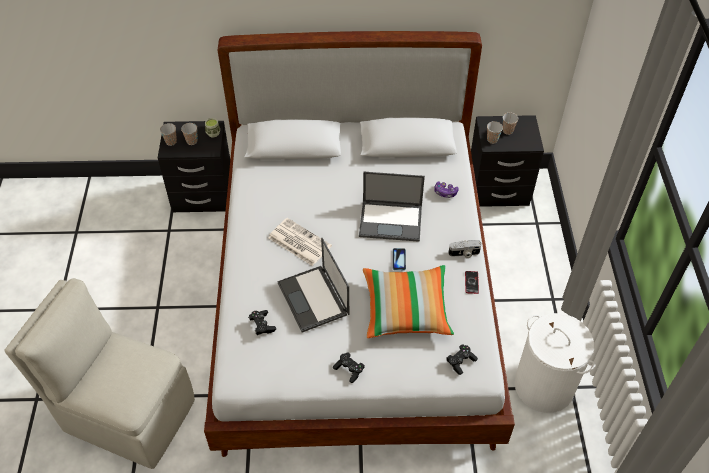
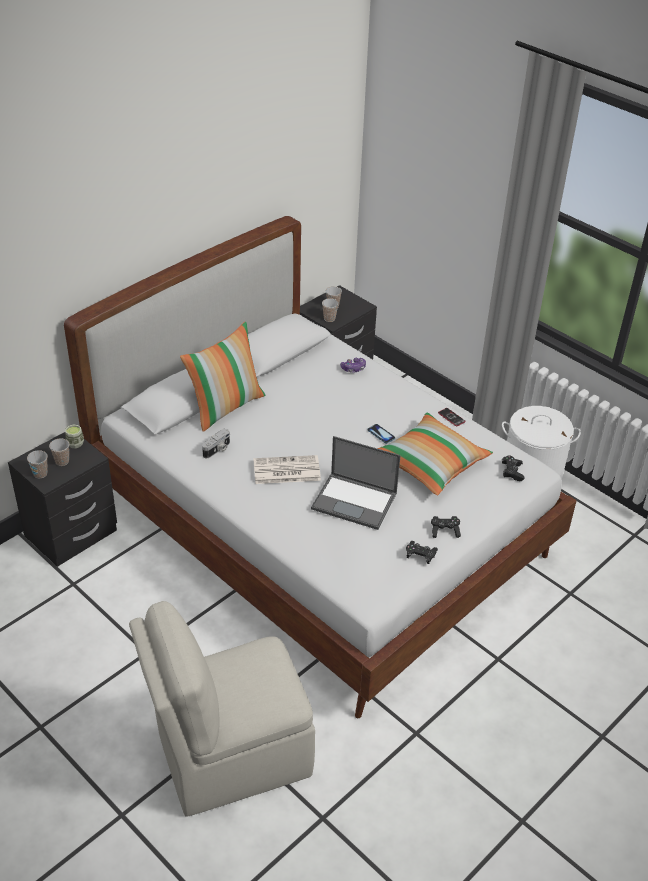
camera: 45 degrees left, 10 degrees down
black game controller [248,310,276,335] -> black game controller moved to [406,541,438,564]
laptop [359,172,425,242] -> none
camera [448,240,481,258] -> camera moved to [202,429,230,458]
none -> pillow [180,322,265,432]

